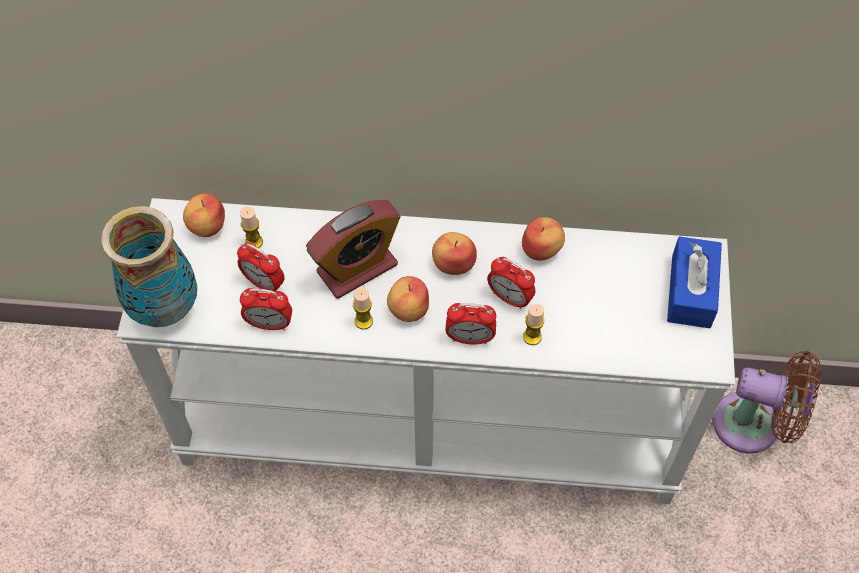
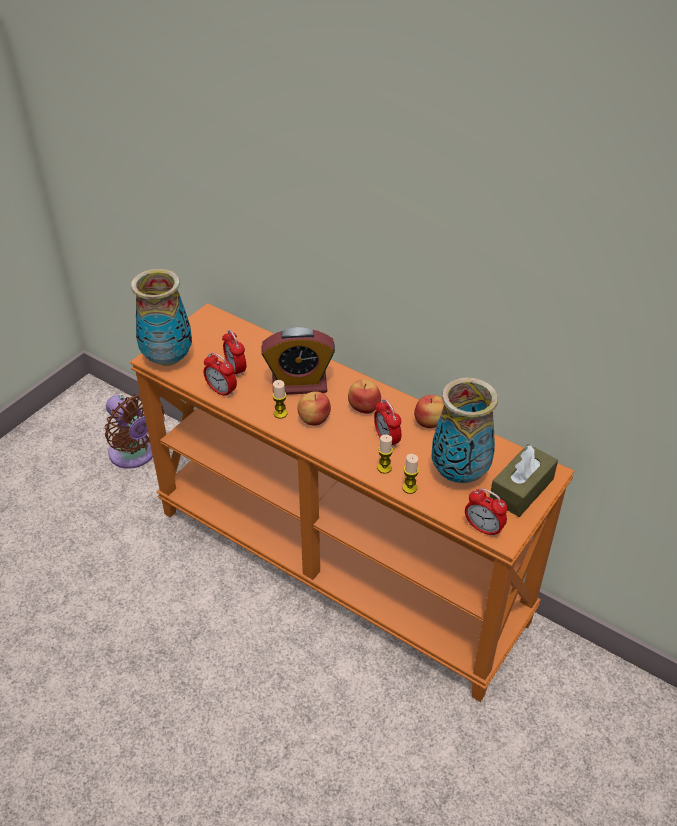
camera: 30 degrees right, 15 degrees down
white console table [116,198,735,504] -> orange console table [130,303,575,702]
apple [183,193,225,237] -> none
candle [240,207,263,248] -> candle moved to [402,454,419,494]
alarm clock [445,303,496,344] -> alarm clock moved to [465,488,507,537]
blue tissue box [667,236,722,328] -> brown tissue box [490,444,558,517]
brown fan [712,351,821,453] -> brown fan moved to [105,394,165,469]
none -> vase [431,377,498,483]

